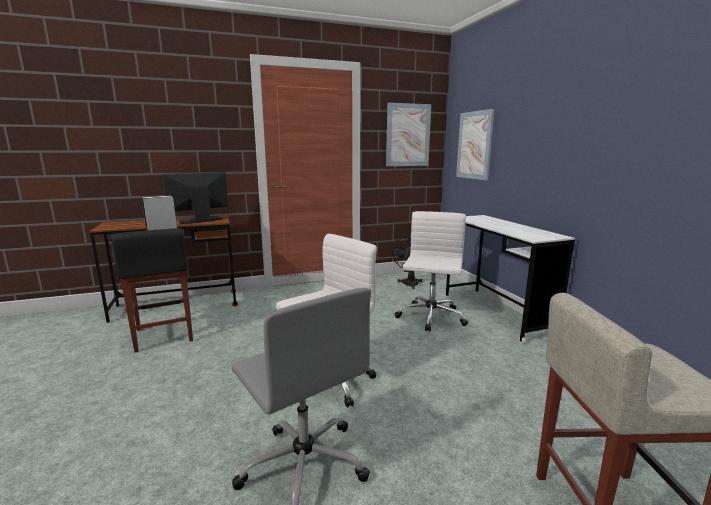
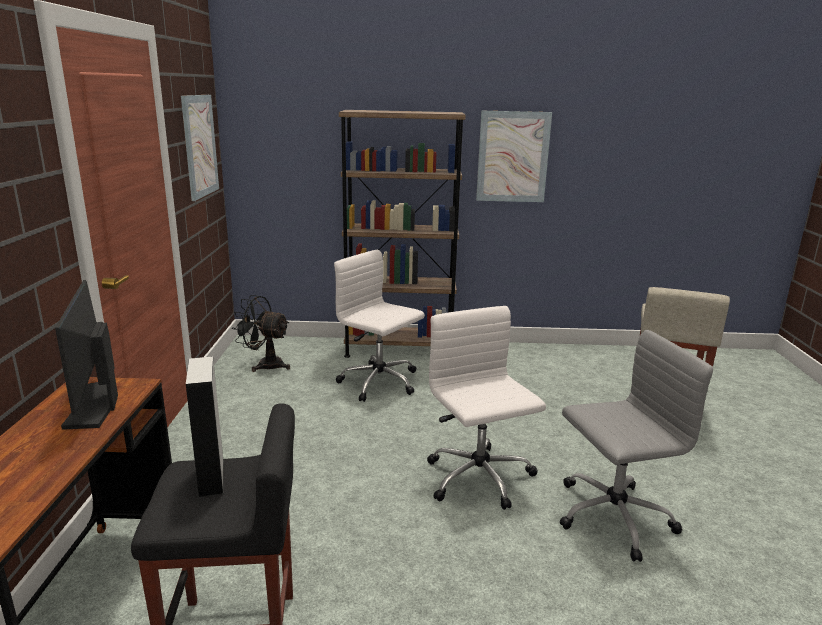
camera: 70 degrees left, 5 degrees up
white desk [446,215,575,344] -> brown bookcase [339,110,466,358]
picture [456,109,494,180] -> picture moved to [476,111,552,202]

